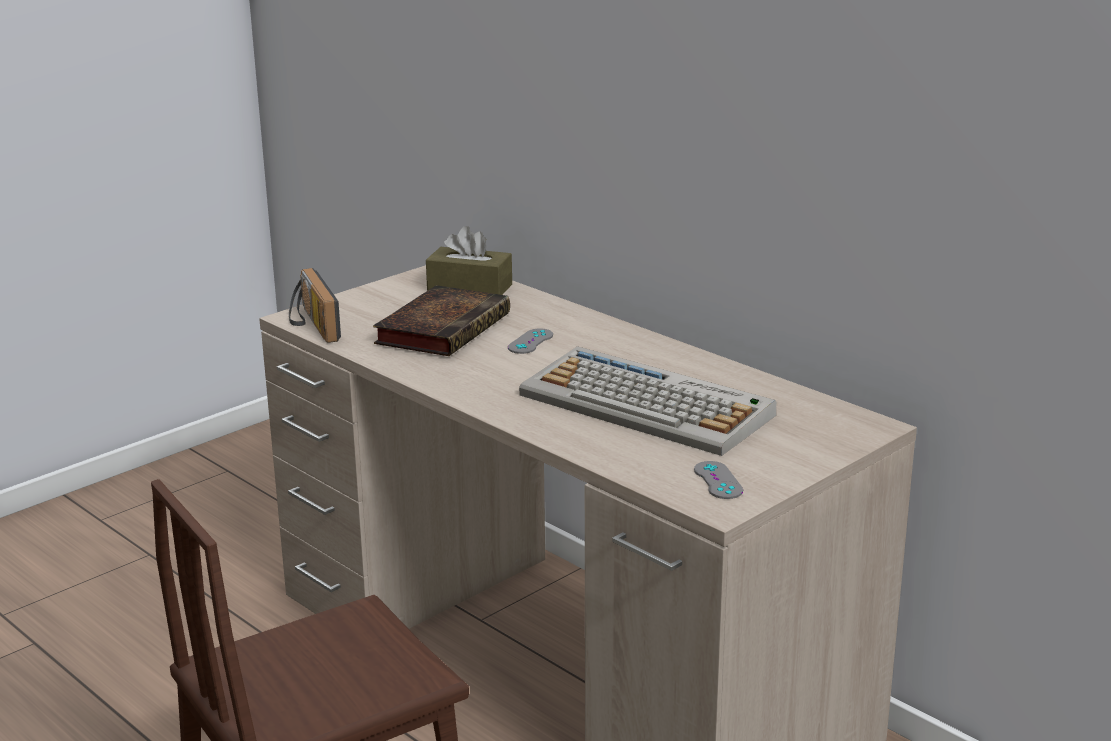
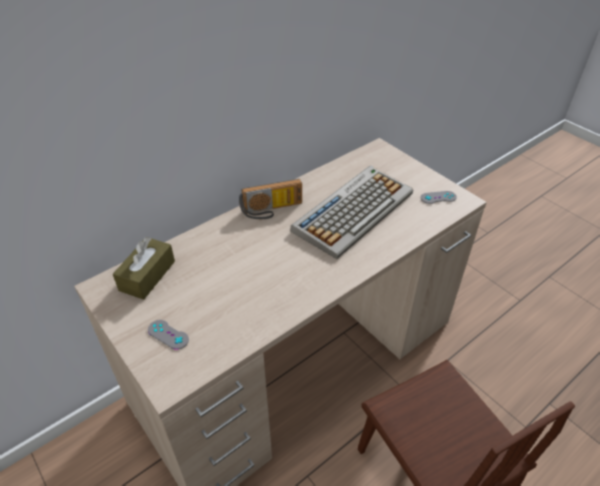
camera: 85 degrees left, 20 degrees up
radio [289,268,341,343] -> radio moved to [239,179,302,219]
book [373,285,510,356] -> none
grey game controller [508,328,553,354] -> grey game controller moved to [148,320,189,350]

